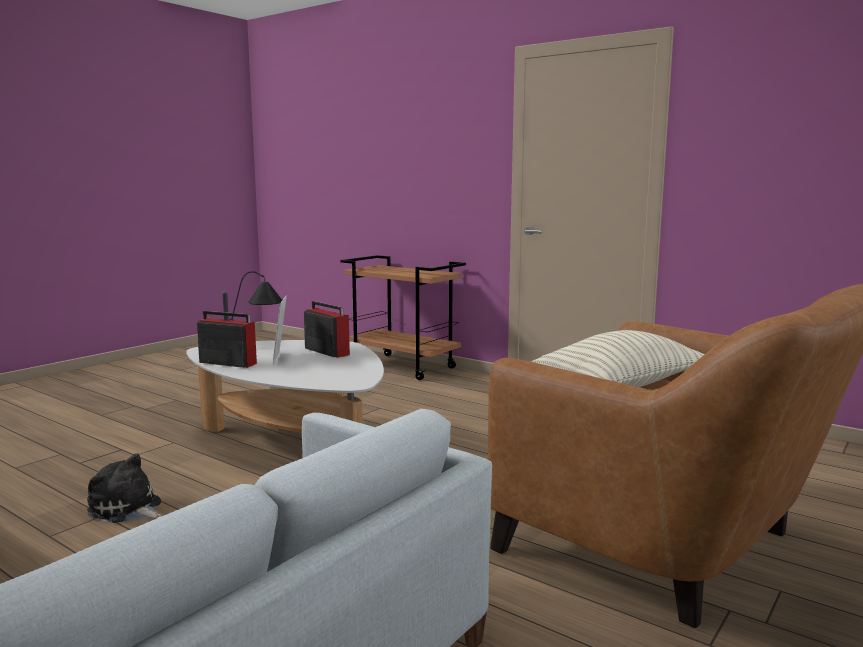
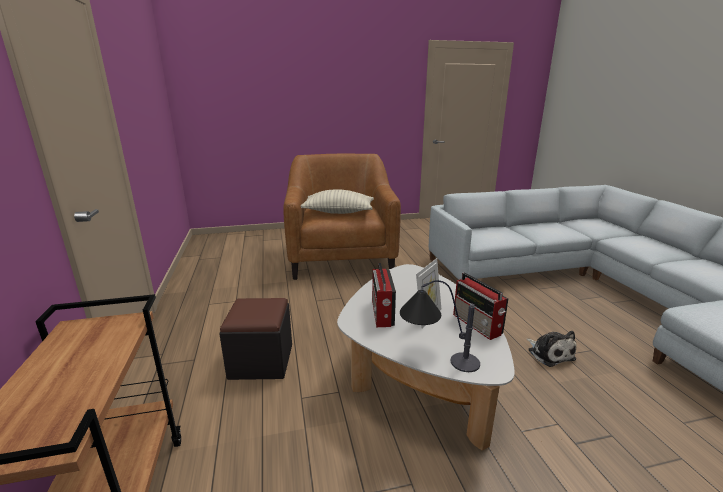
camera: 140 degrees left, 10 degrees up
none -> black ottoman [219,298,292,380]

